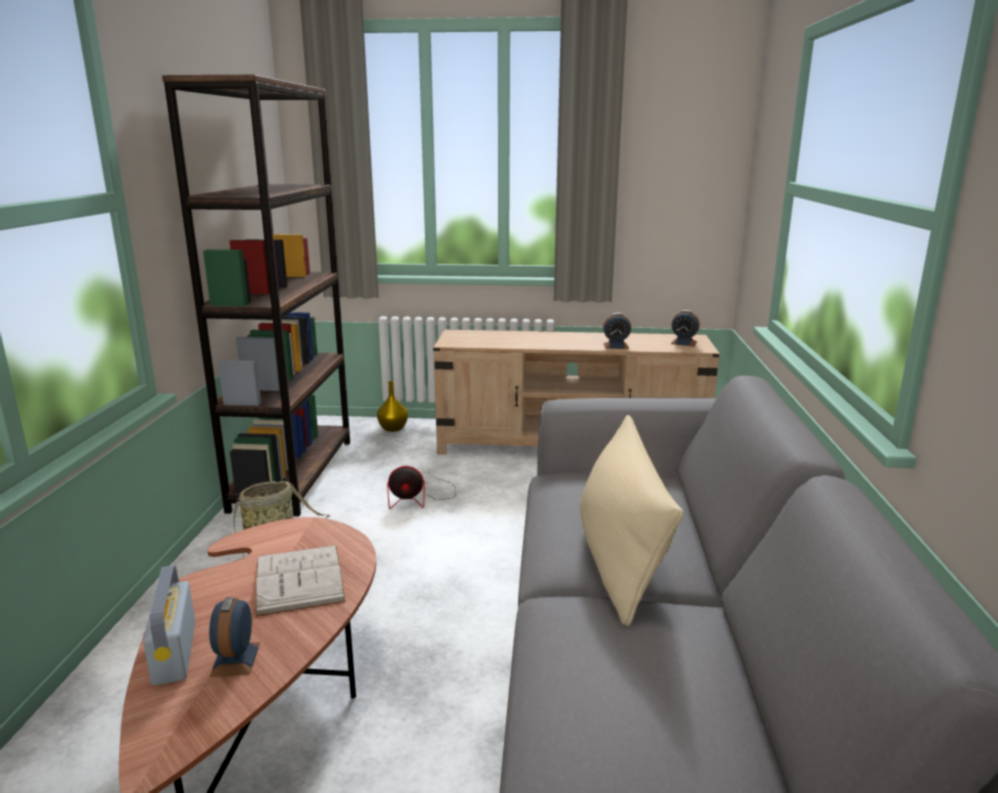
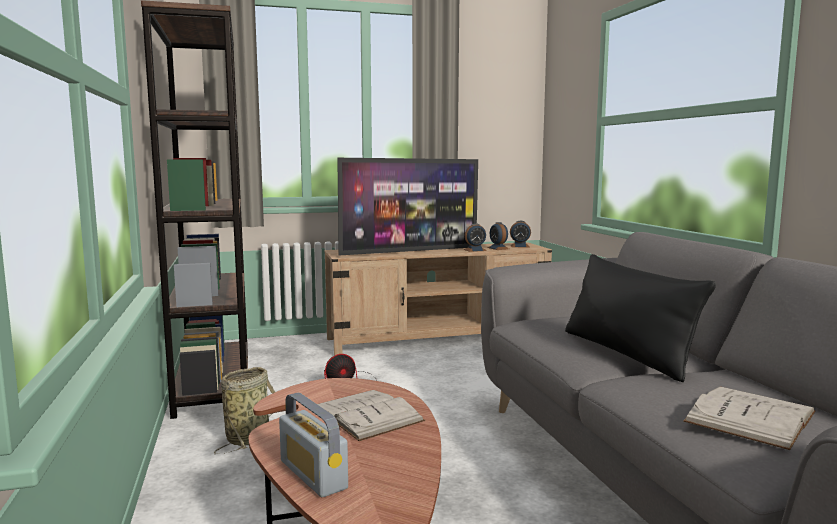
camera: 20 degrees left, 10 degrees down
alarm clock [209,597,260,677] -> alarm clock moved to [487,222,509,250]
yellow vase [377,381,408,432] -> none
beige pillow [580,415,683,626] -> black pillow [565,254,716,382]
none -> television [337,158,478,255]
none -> white book [683,386,816,450]

